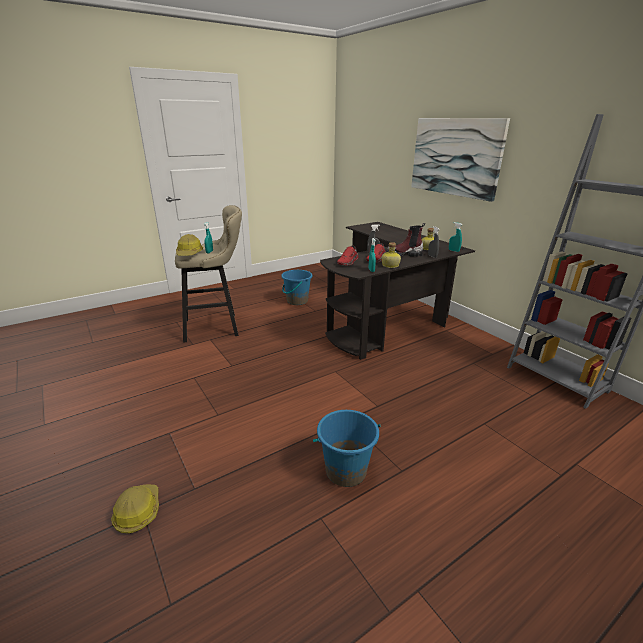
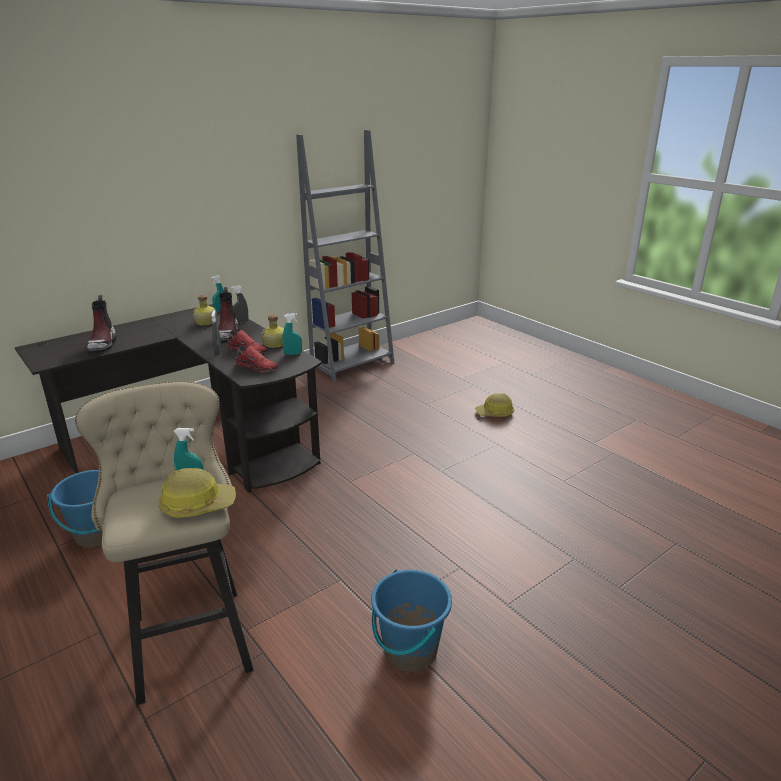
camera: 95 degrees left, 0 degrees up
hard hat [111,484,159,533] -> hard hat moved to [475,393,514,417]
blue bucket [313,410,381,487] -> blue bucket moved to [371,569,452,672]
picture [411,118,510,202] -> none
none -> boot [87,295,117,353]

